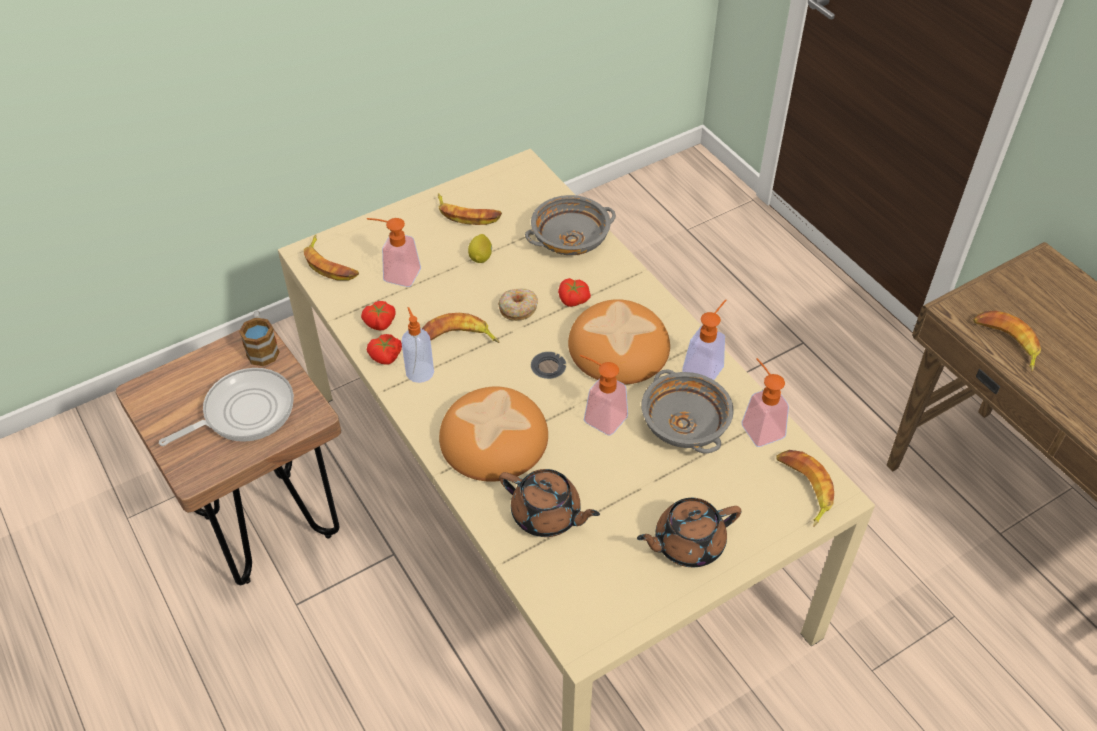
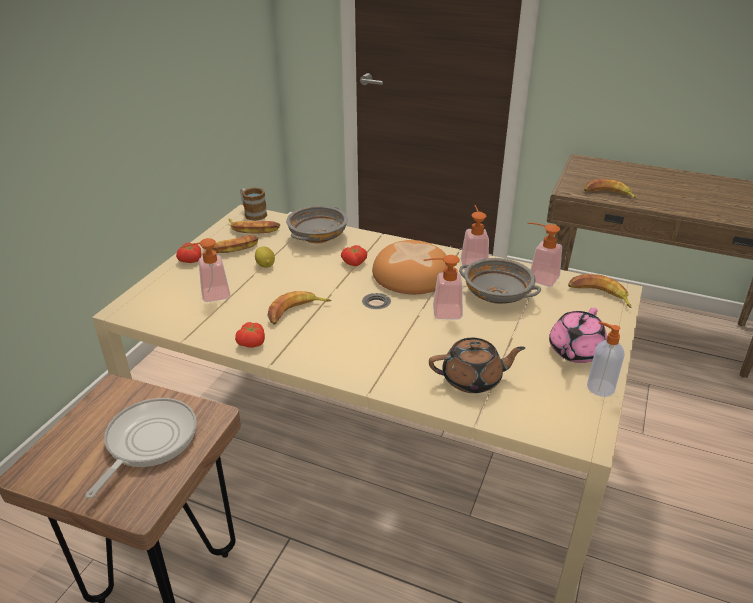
camera: 35 degrees left, 15 degrees down
mug [239,311,279,366] -> mug moved to [240,188,267,221]
banana [304,235,359,281] -> banana moved to [229,218,280,233]
tomato [361,301,396,330] -> tomato moved to [176,243,202,263]
soap dispenser [401,307,434,383] -> soap dispenser moved to [587,322,624,397]
bread [439,386,548,482] -> none
donut [498,289,538,321] -> none
brown teapot [637,498,741,567] -> pink teapot [549,307,607,363]

